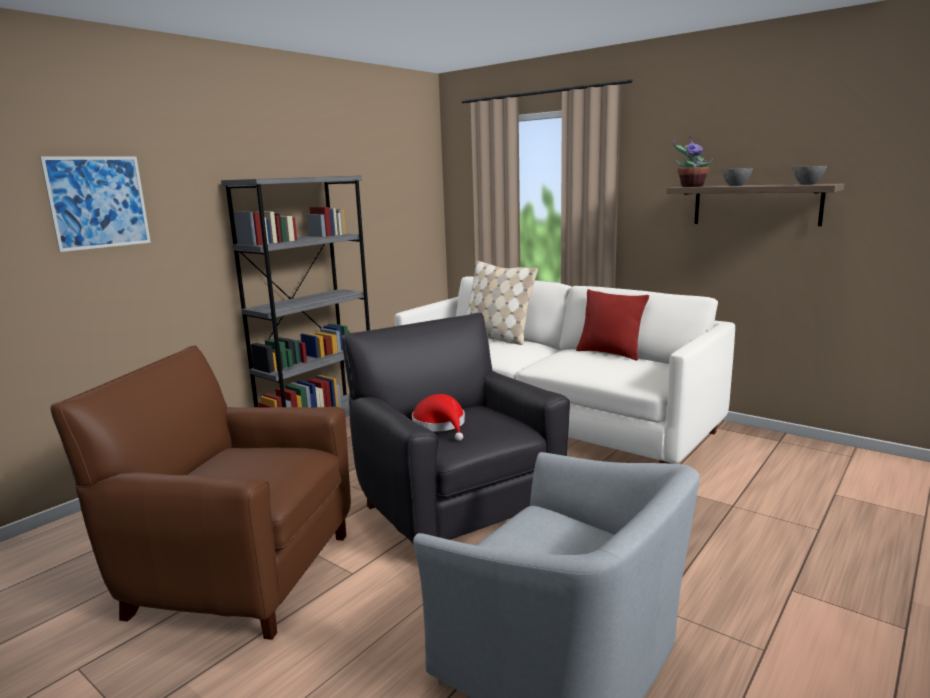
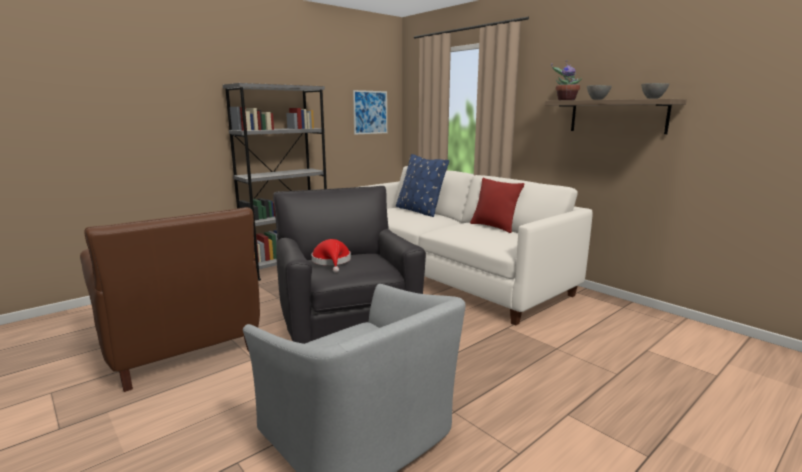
camera: 10 degrees right, 0 degrees up
picture [40,157,151,252] -> picture moved to [353,90,387,135]
brown armchair [51,345,351,640] -> brown armchair turned 150 degrees counterclockwise [80,207,260,392]
beige pillow [466,261,538,345] -> blue pillow [396,154,449,217]

